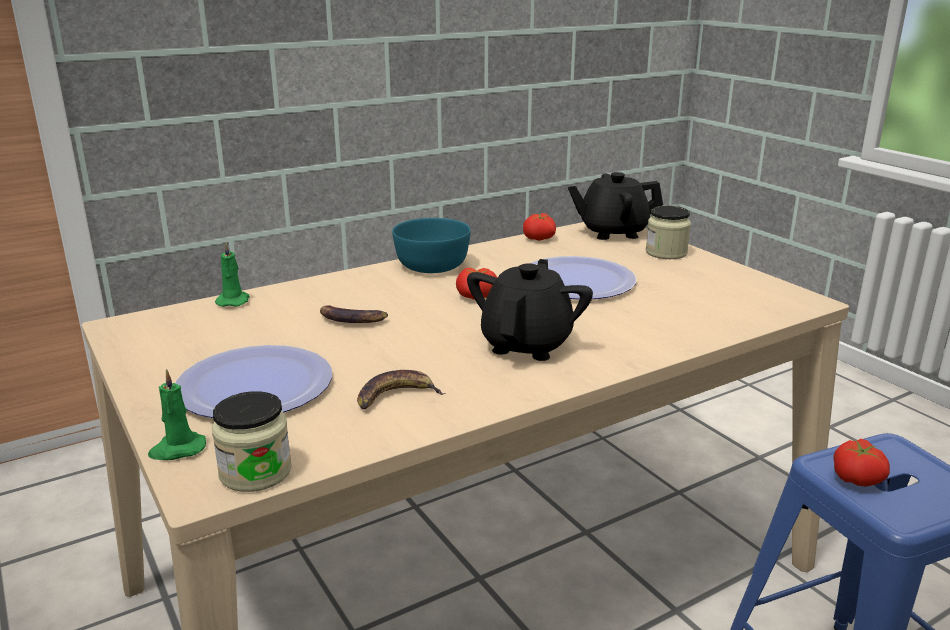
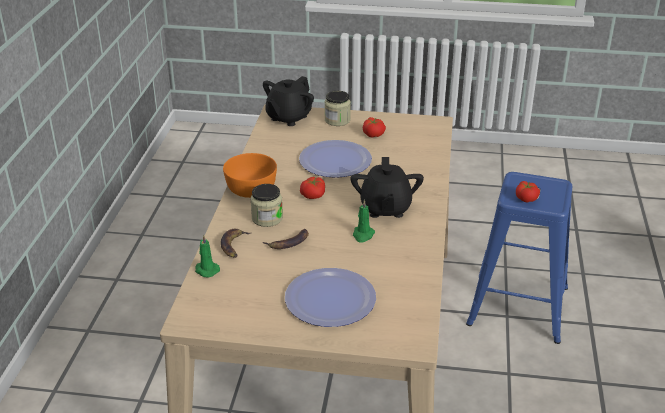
camera: 50 degrees left, 10 degrees up
green candle [148,369,206,460] -> green candle moved to [353,199,375,243]
jar [212,391,292,492] -> jar moved to [250,184,283,227]
banana [357,370,445,409] -> banana moved to [221,229,252,258]
turquoise bowl [392,218,471,273] -> orange bowl [223,153,277,198]
black teapot [467,259,593,361] -> black teapot turned 150 degrees counterclockwise [350,157,424,218]
tomato [523,213,556,241] -> tomato moved to [363,117,386,138]

